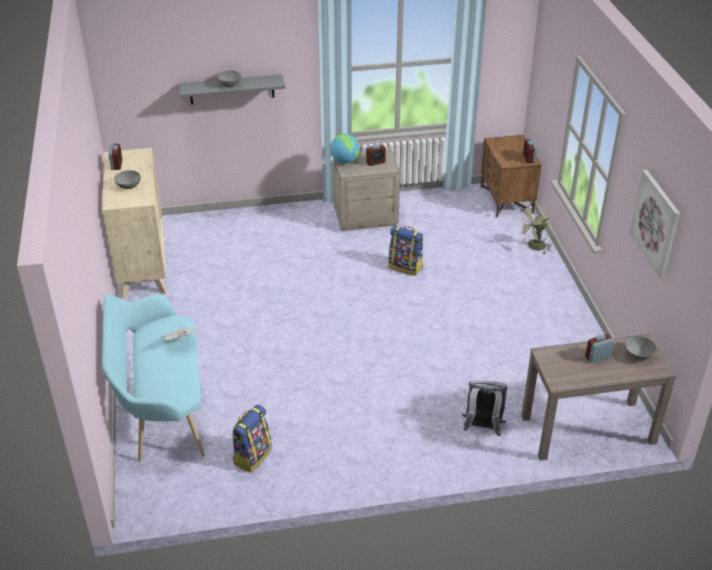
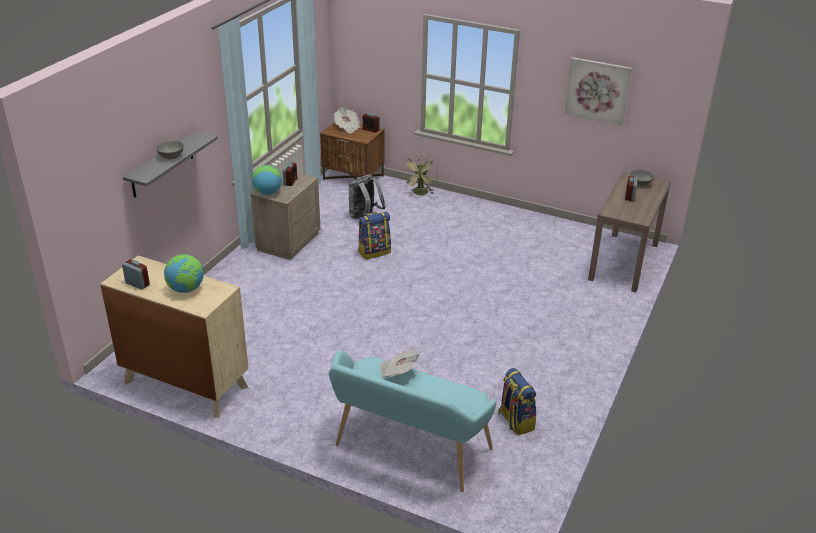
camera: 55 degrees left, 5 degrees down
grey bowl [114,170,141,189] -> globe [164,254,203,293]
grey backpack [462,380,507,436] -> grey backpack moved to [349,174,386,219]
none -> newspaper [334,108,361,134]

